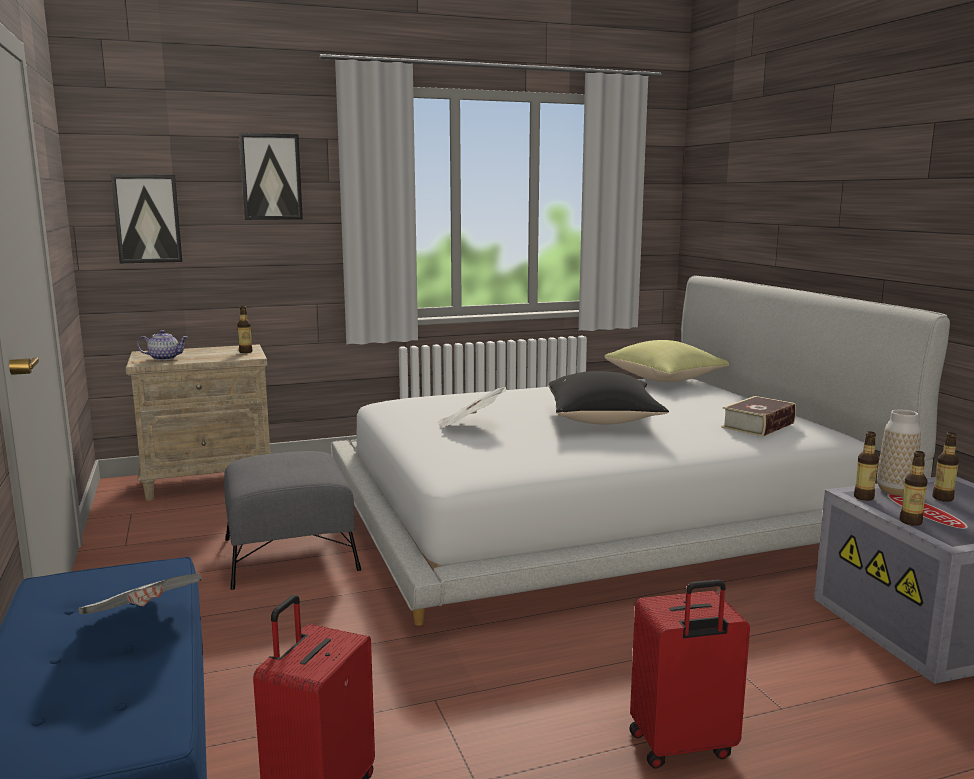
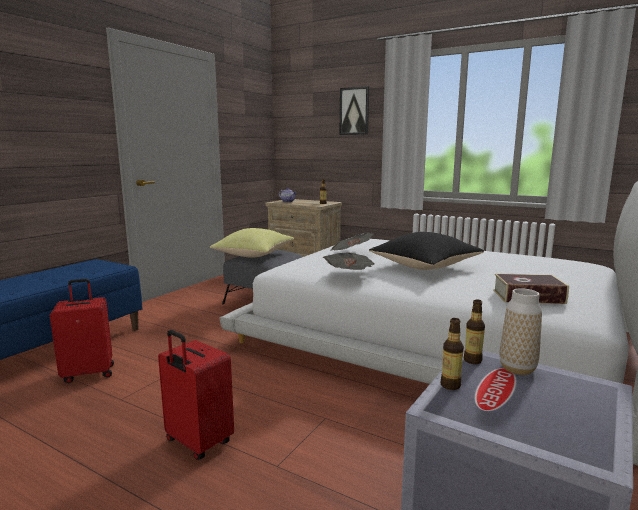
camera: 50 degrees right, 0 degrees up
newspaper [78,574,202,615] -> newspaper moved to [323,253,375,270]
picture [111,174,182,263] -> none
yellow pillow [604,340,729,382] -> yellow pillow moved to [210,228,294,258]
bottle [932,432,959,502] -> none

